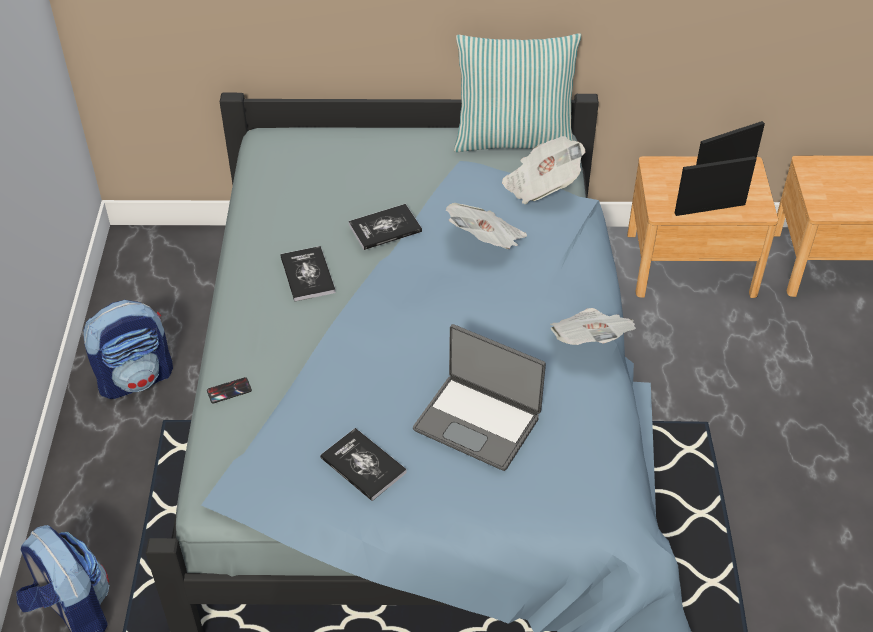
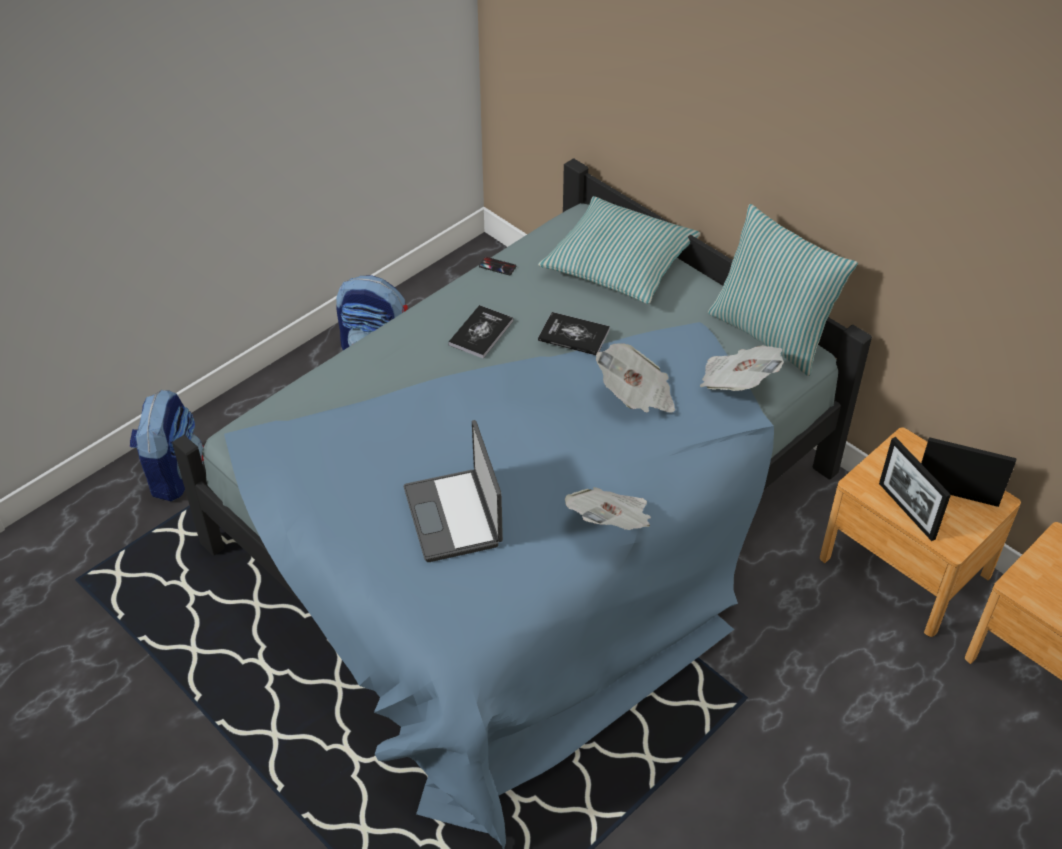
camera: 45 degrees right, 0 degrees up
phone [207,377,252,403] -> phone moved to [479,257,516,275]
book [320,428,407,501] -> none
picture frame [675,156,756,216] -> picture frame turned 150 degrees counterclockwise [879,437,951,541]
none -> pillow [538,196,700,304]

